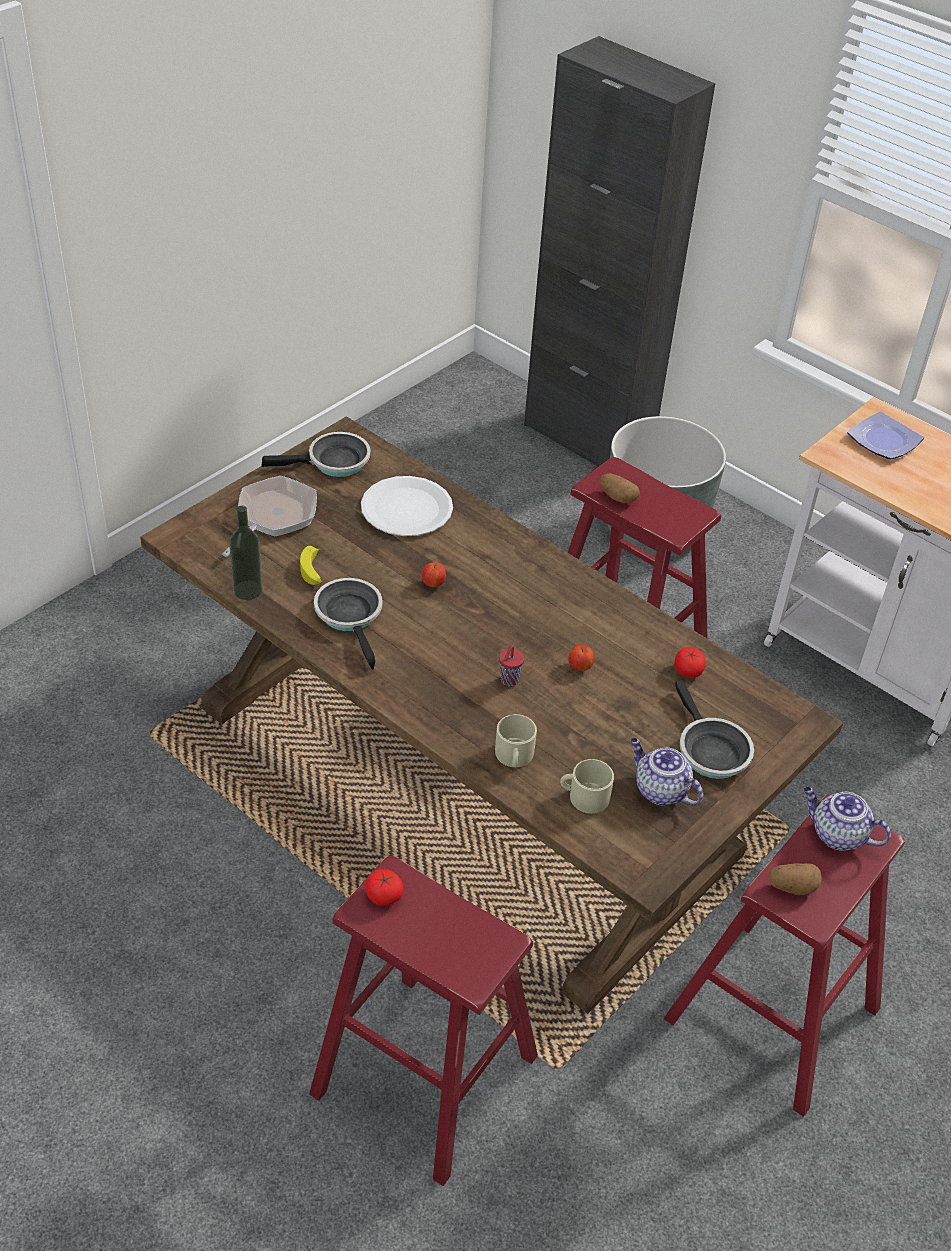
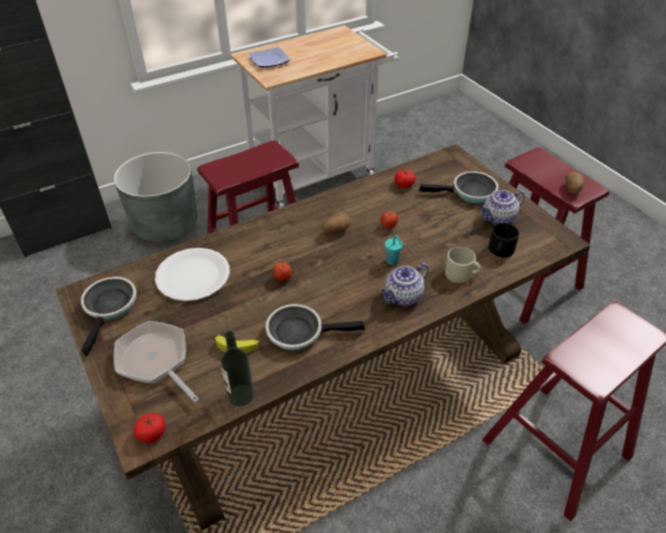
camera: 70 degrees left, 0 degrees up
tomato [366,869,404,906] -> tomato moved to [134,413,165,443]
red cup [499,645,524,686] -> turquoise cup [385,235,403,265]
beige mug [560,759,614,814] -> black mug [489,223,519,258]
potato [600,473,640,503] -> potato moved to [323,213,350,234]
teapot [803,787,891,851] -> teapot moved to [381,263,428,306]

